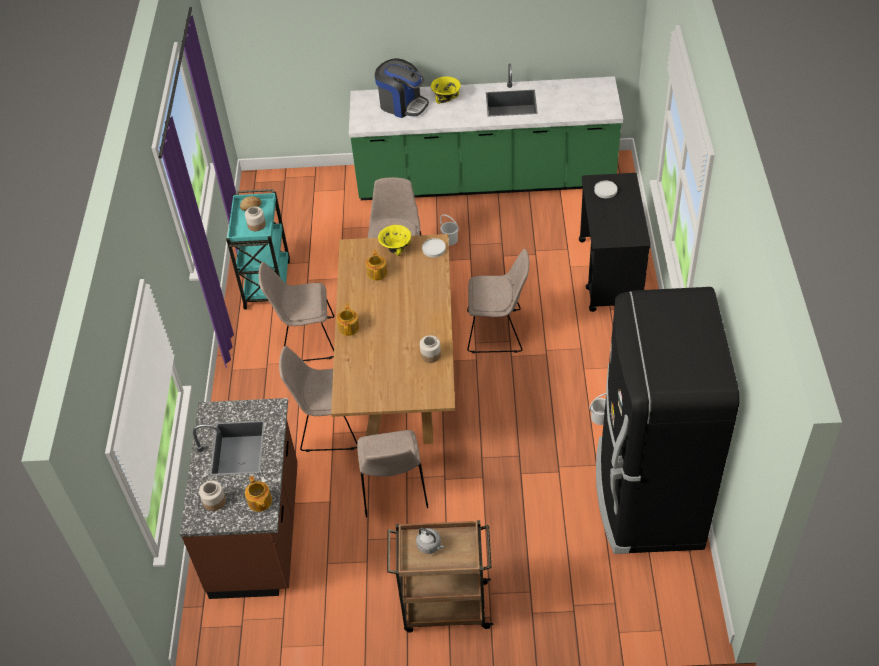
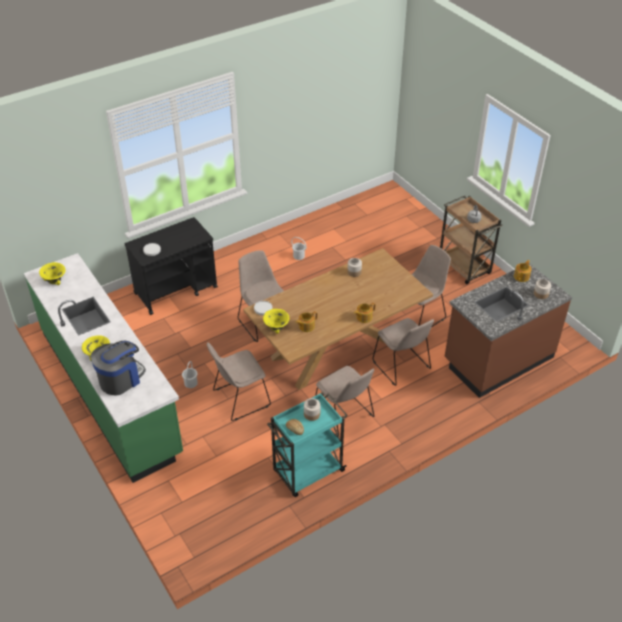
camera: 125 degrees left, 5 degrees down
coffee machine [375,58,429,118] -> coffee machine turned 45 degrees clockwise [91,341,146,396]
black fridge [596,287,740,554] -> none
none -> yellow bowl [39,262,66,285]

